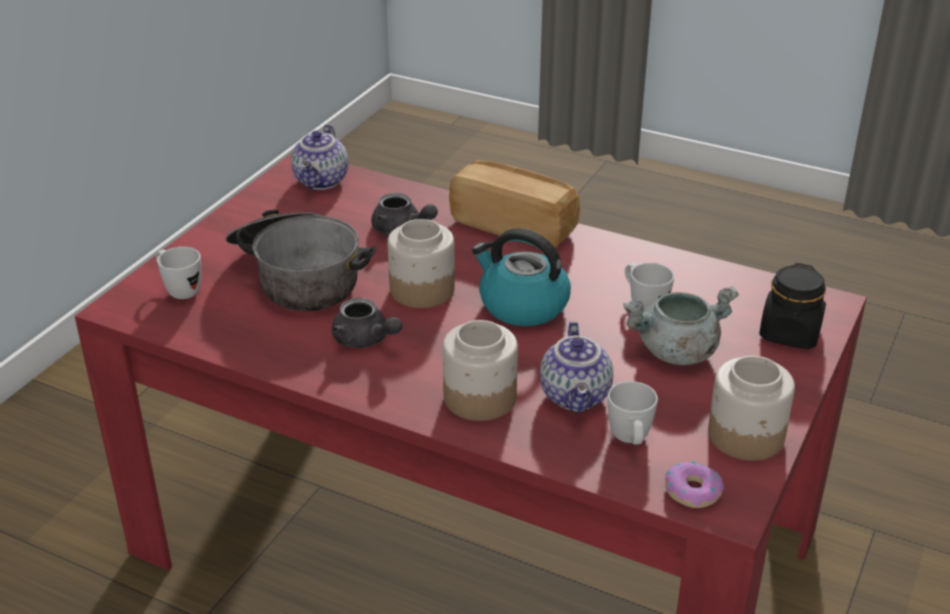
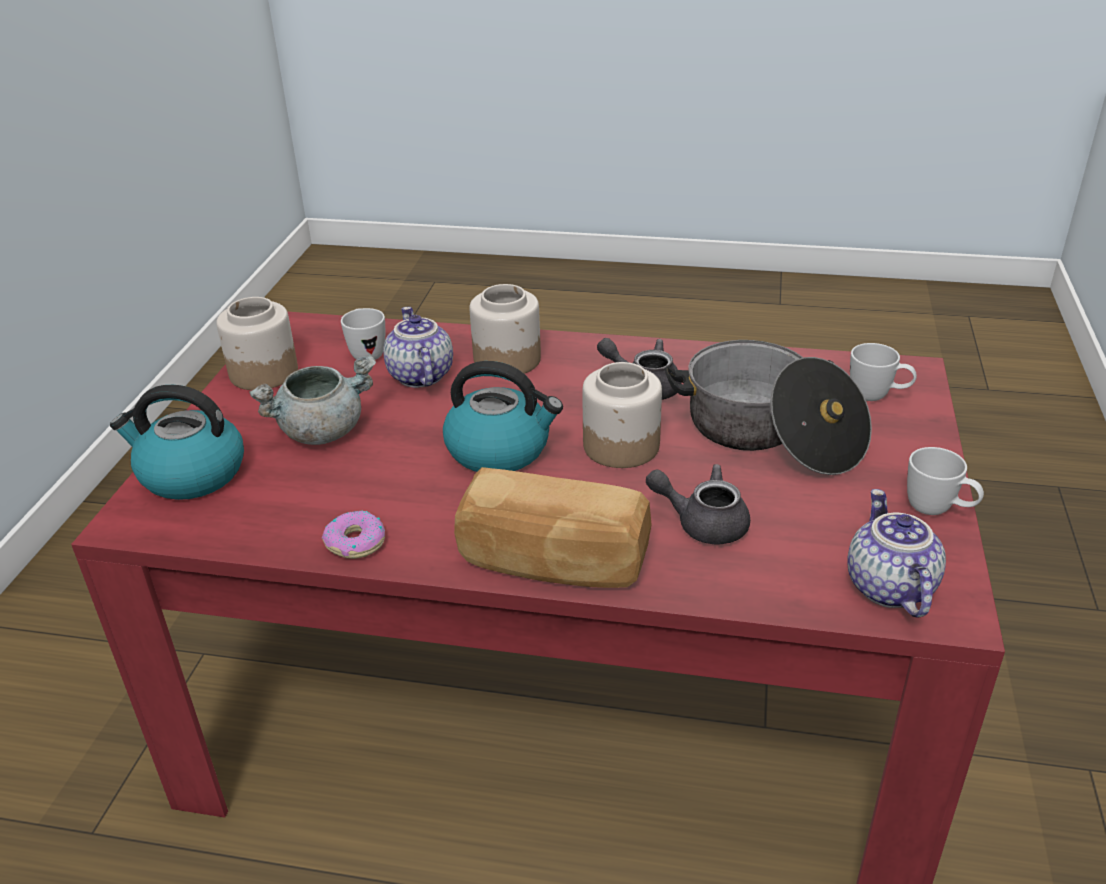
camera: 165 degrees right, 0 degrees up
white mug [625,263,674,312] -> white mug moved to [907,447,984,515]
donut [665,461,724,508] -> donut moved to [322,510,385,559]
black jar [759,263,826,349] -> kettle [110,385,244,500]

